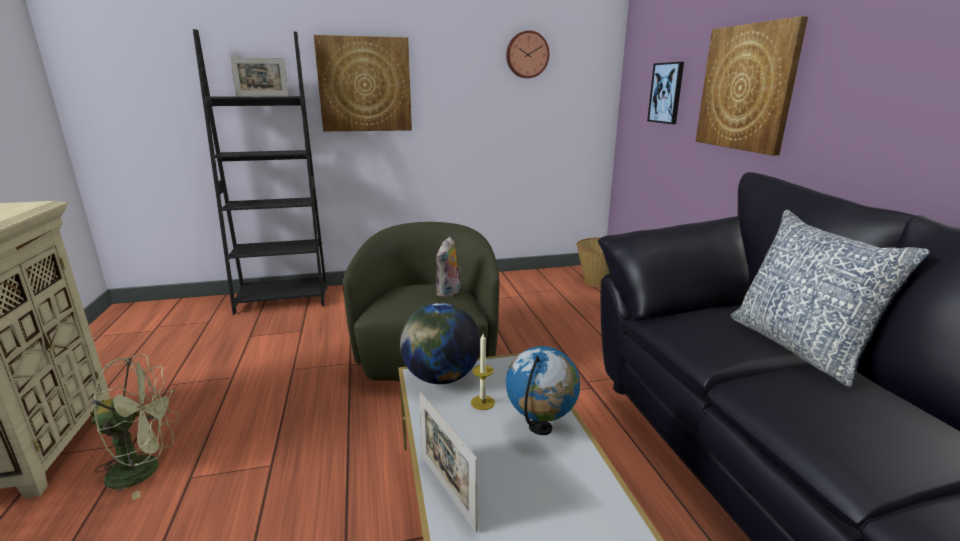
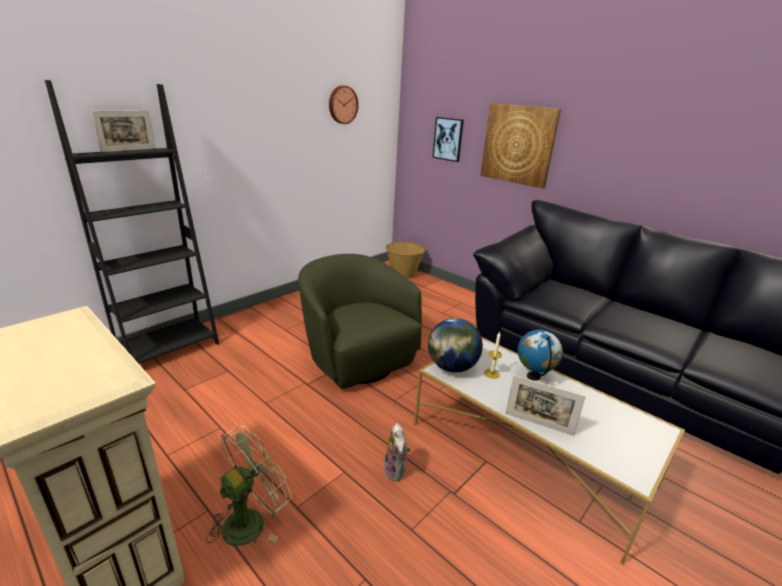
camera: 35 degrees left, 5 degrees up
picture [314,35,412,131] -> none
plush toy [436,237,461,297] -> plush toy moved to [383,423,411,481]
pillow [731,210,930,387] -> none

